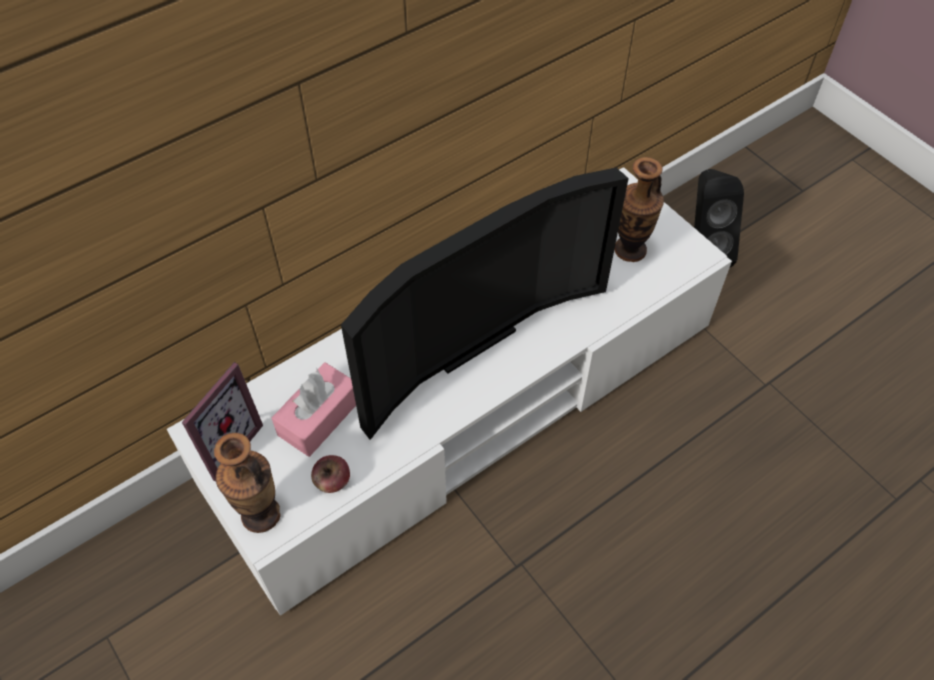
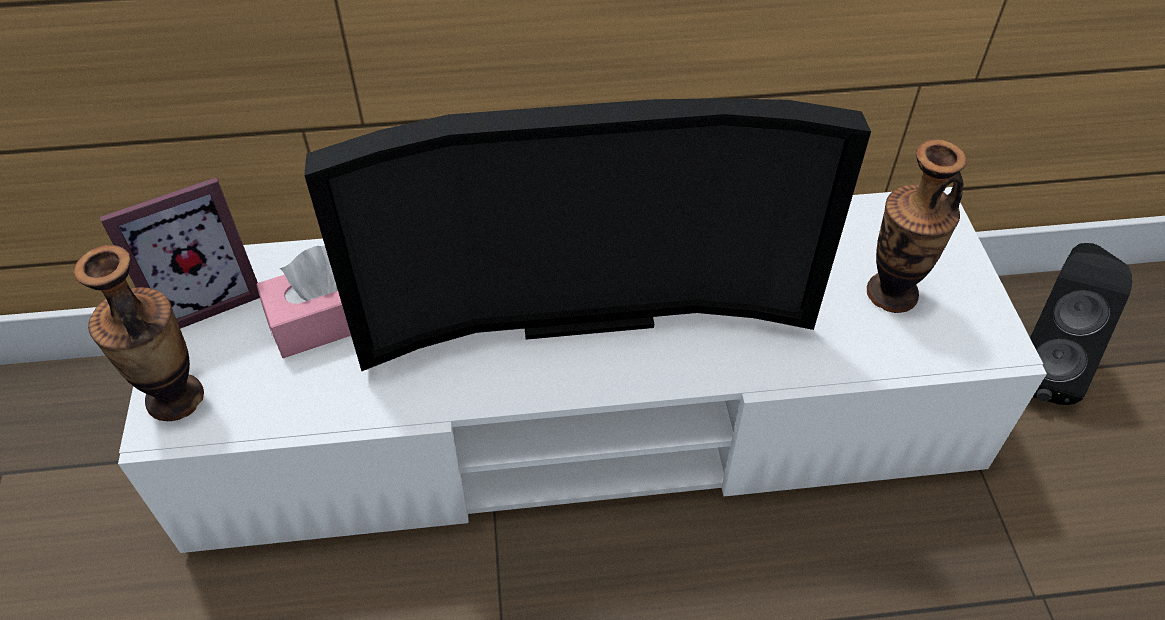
camera: 30 degrees right, 5 degrees down
apple [311,455,350,493] -> none

